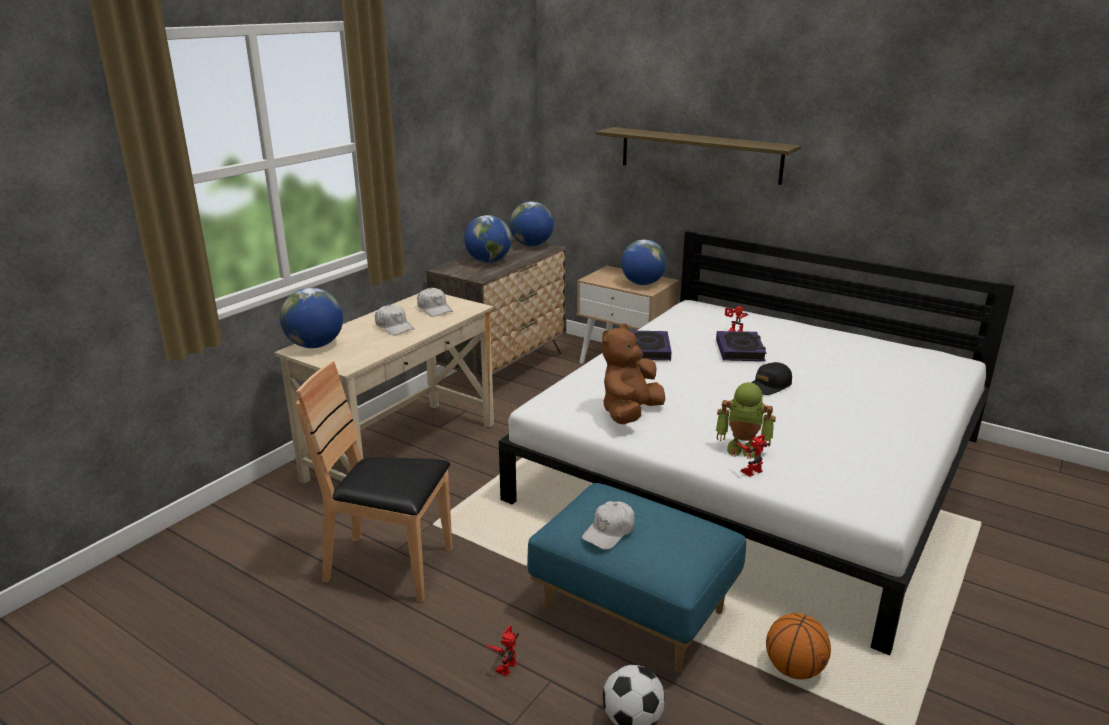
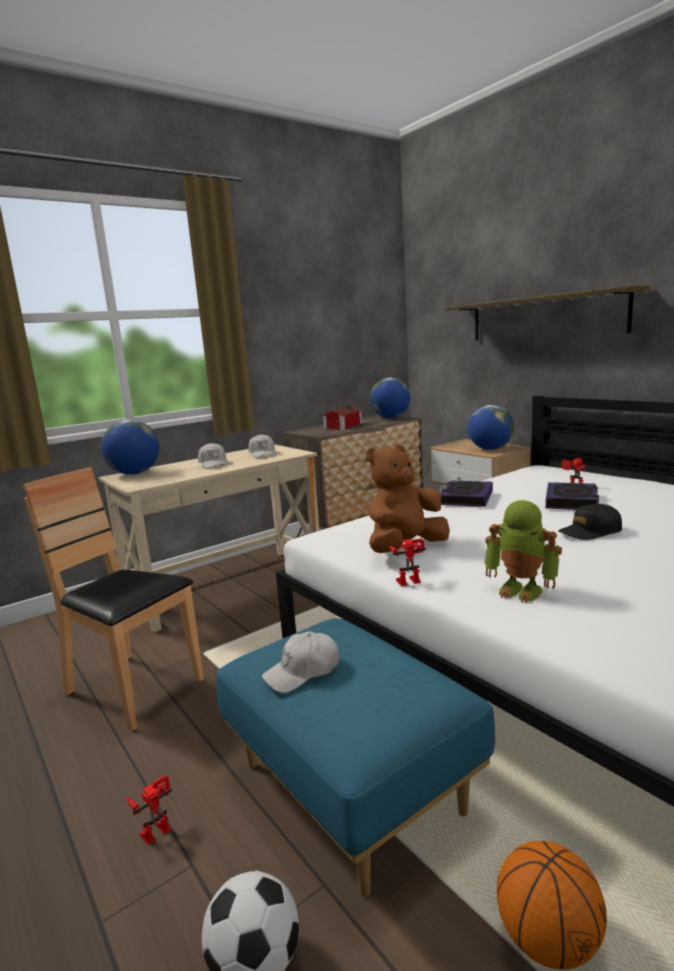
camera: 20 degrees right, 10 degrees down
globe [464,215,512,263] -> toy house [321,404,363,430]
toy robot [737,434,769,477] -> toy robot moved to [390,539,426,586]

